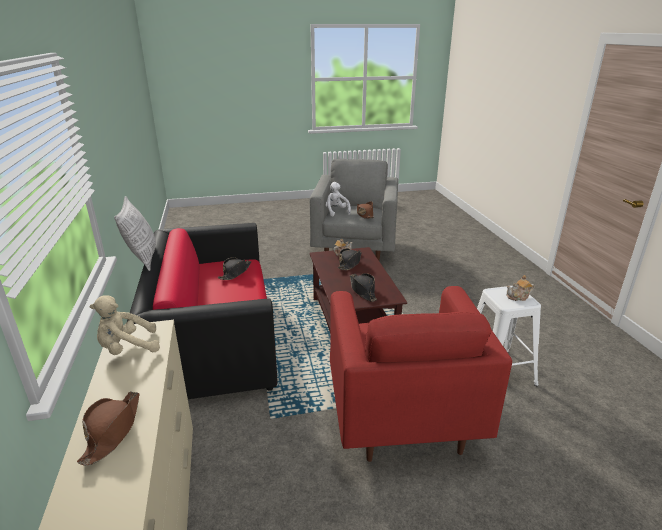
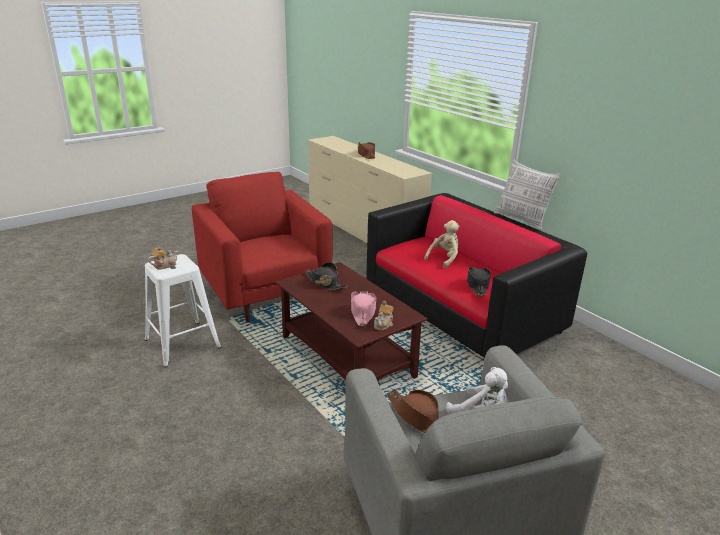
camera: 155 degrees right, 0 degrees up
beige plush toy [89,295,160,355] -> beige plush toy moved to [424,220,459,268]
black hat [338,248,362,270] -> pink hat [351,291,376,326]

